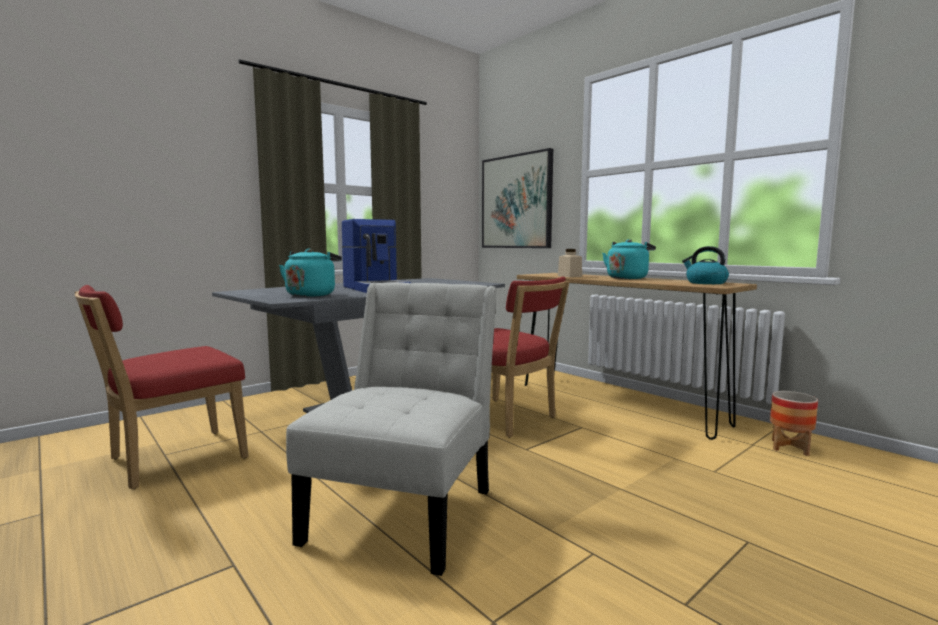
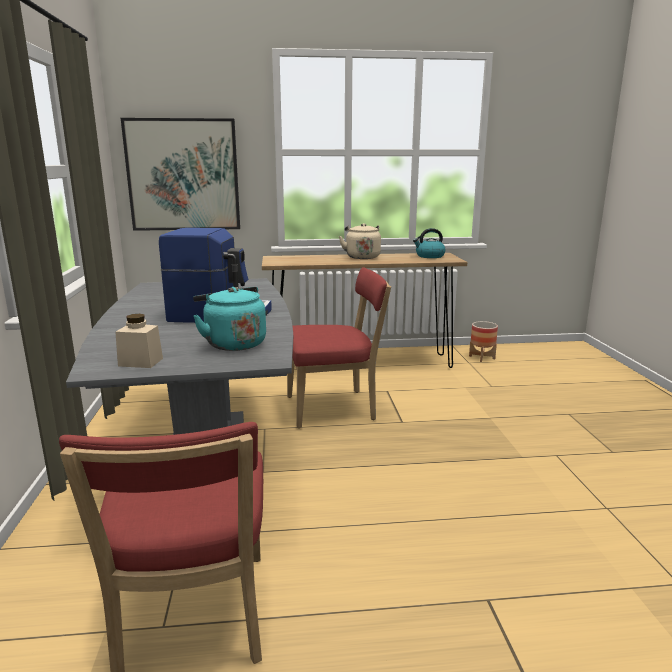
camera: 55 degrees left, 10 degrees up
white chair [286,282,497,576] -> none
beige jar [558,249,582,277] -> beige jar moved to [115,314,163,368]
turquoise kettle [602,239,656,279] -> beige kettle [339,223,381,259]

